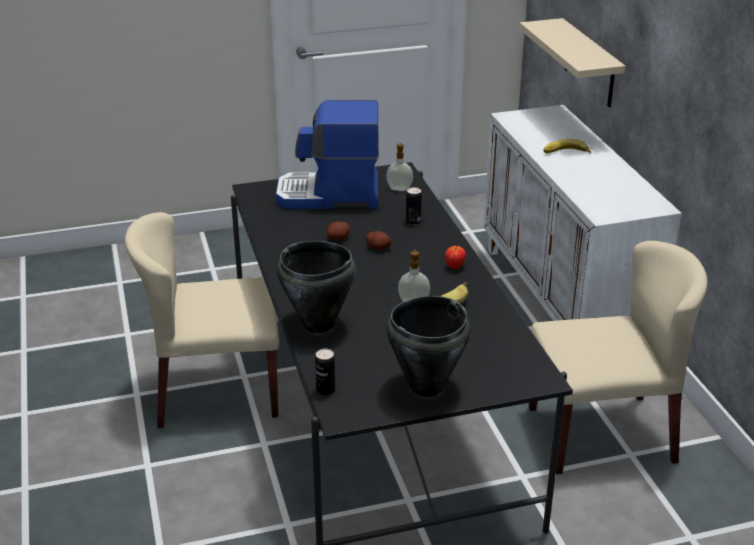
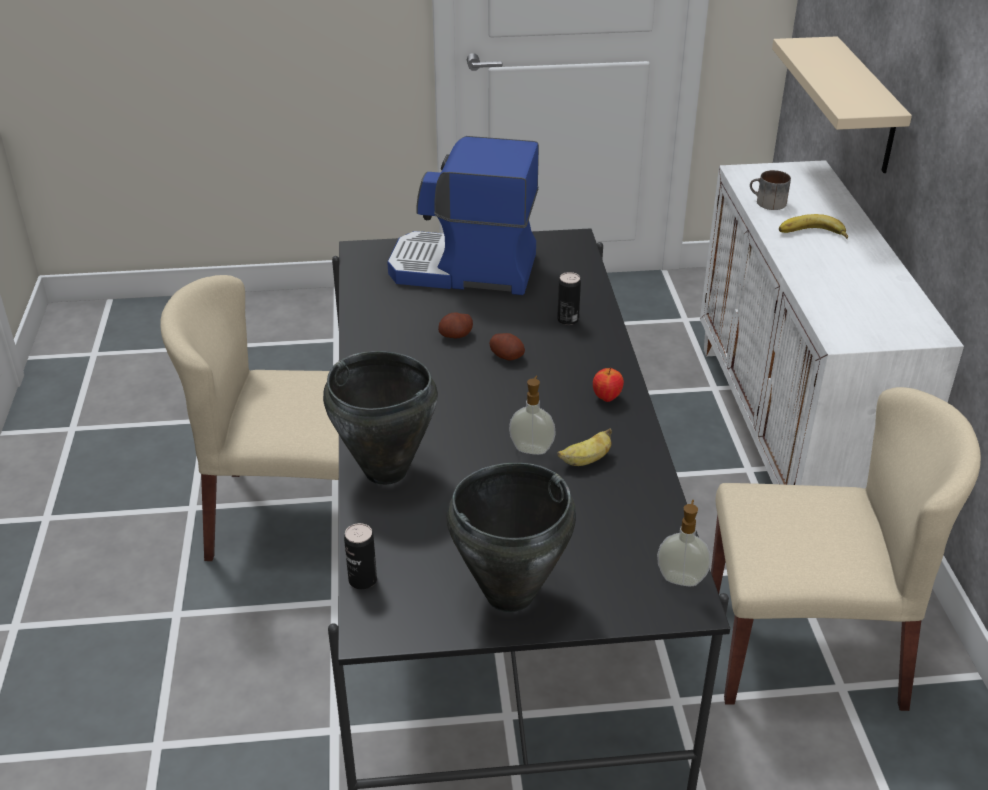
camera: 10 degrees right, 5 degrees up
soap dispenser [386,143,413,191] -> soap dispenser moved to [657,500,711,586]
none -> mug [750,170,791,210]

